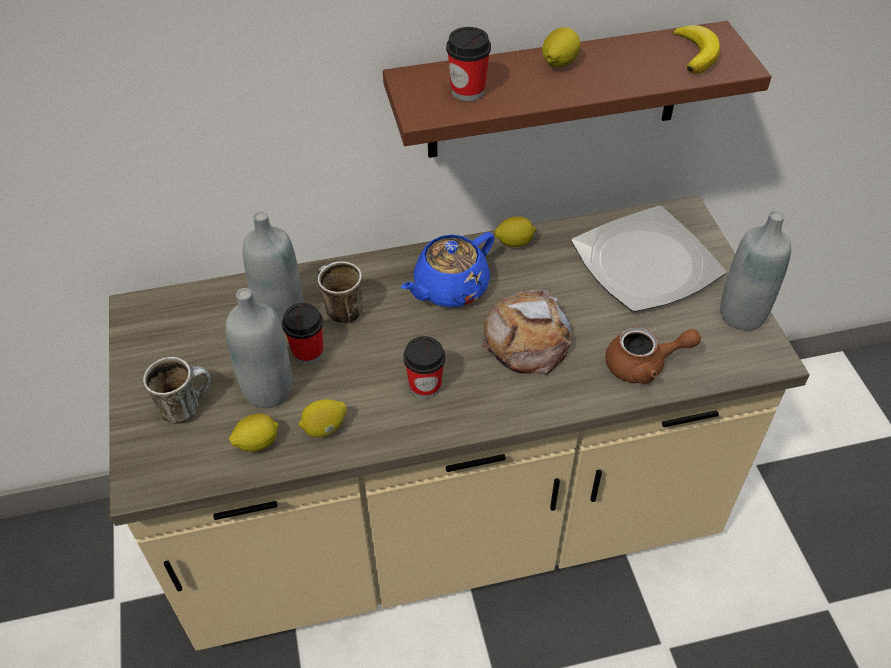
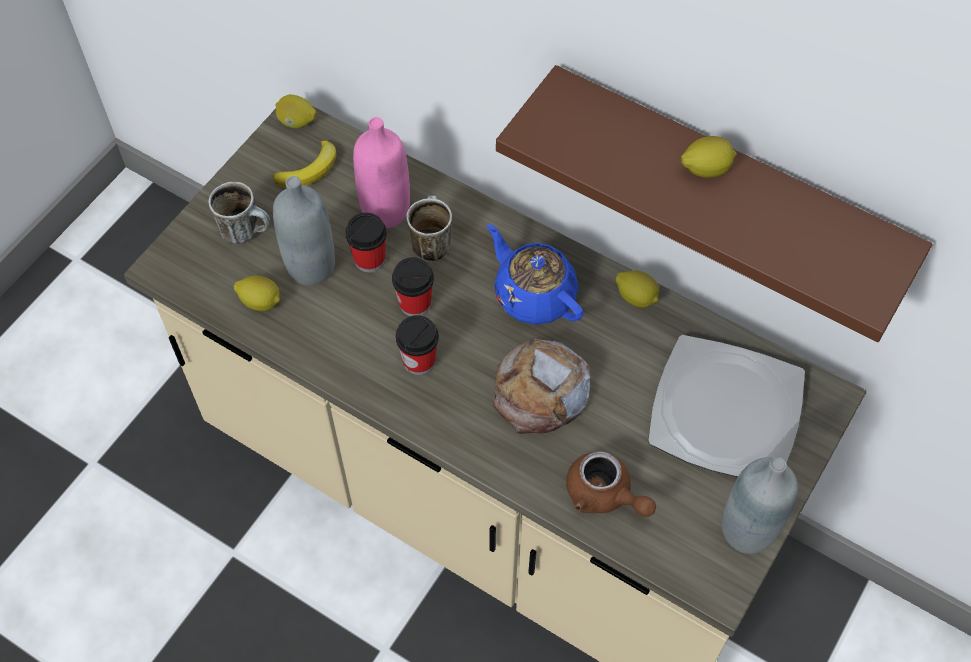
camera: 45 degrees right, 10 degrees up
grey bottle [243,211,303,330] -> pink bottle [353,117,410,228]
lemon [299,399,347,437] -> lemon moved to [276,95,317,128]
blue teapot [401,232,494,307] -> blue teapot turned 45 degrees clockwise [487,224,584,325]
cup [446,27,491,101] -> cup moved to [392,257,434,316]
banana [672,25,720,74] -> banana moved to [273,140,337,187]

